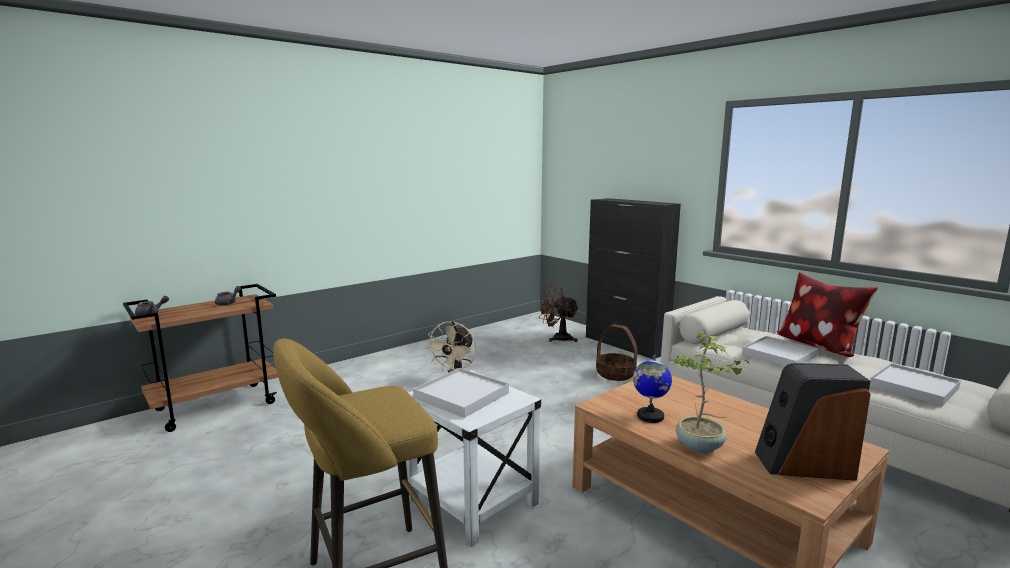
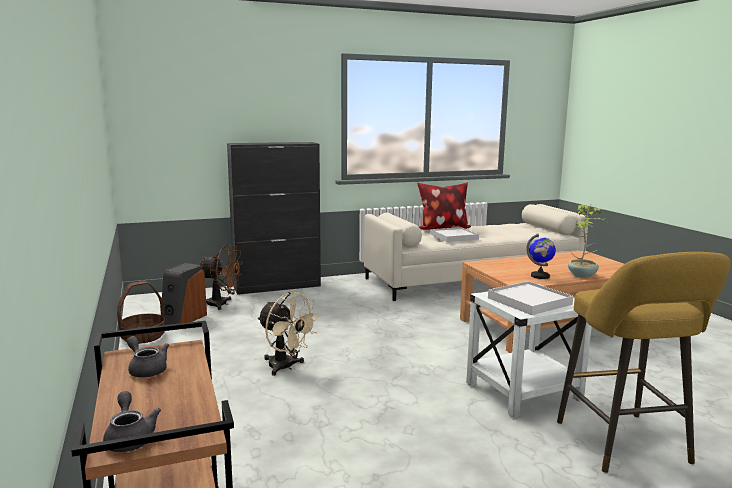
camera: 70 degrees left, 0 degrees up
brown fan [538,285,579,342] -> brown fan turned 135 degrees counterclockwise [200,245,243,310]
basket [596,324,637,381] -> basket moved to [117,281,165,344]
speaker [755,363,870,481] -> speaker moved to [162,263,207,325]
white tray [870,363,961,406] -> none

